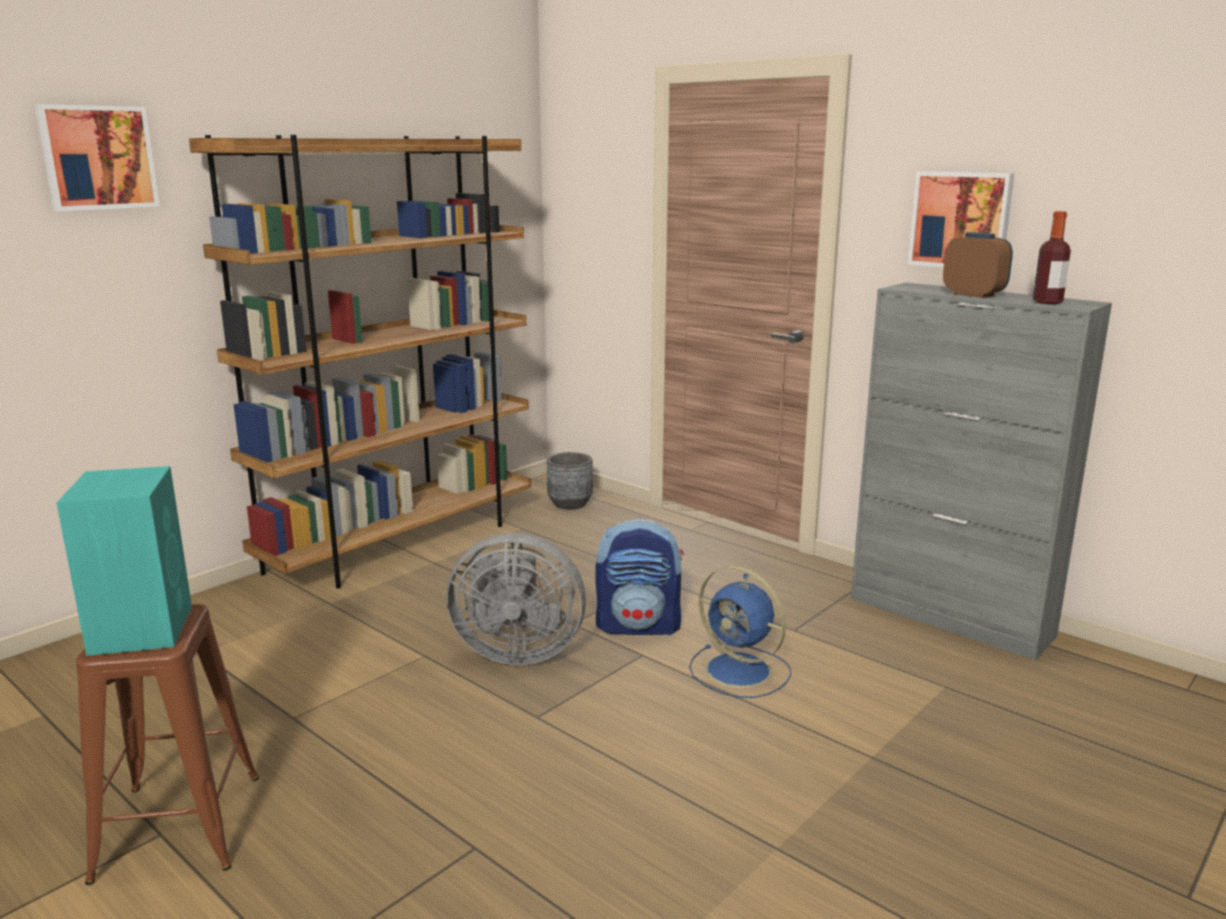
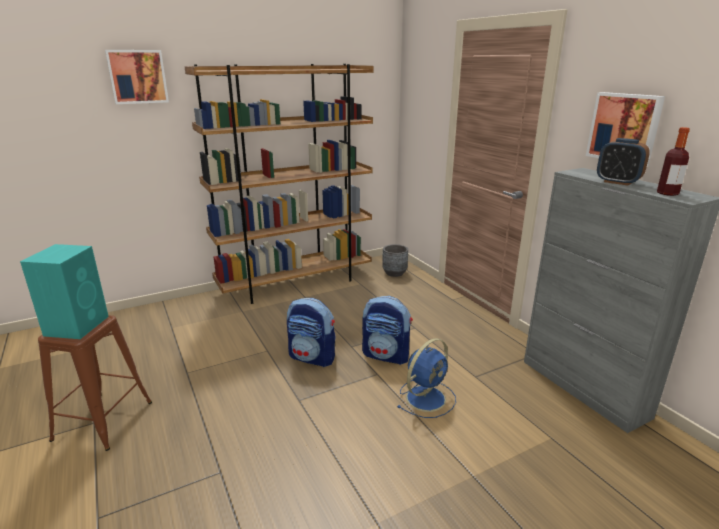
camera: 20 degrees right, 5 degrees up
grey fan [447,533,586,665] -> backpack [287,298,336,367]
blue fan [689,566,791,698] -> blue fan turned 105 degrees counterclockwise [397,338,456,418]
alarm clock [943,232,1013,298] -> alarm clock turned 150 degrees clockwise [597,138,650,186]

